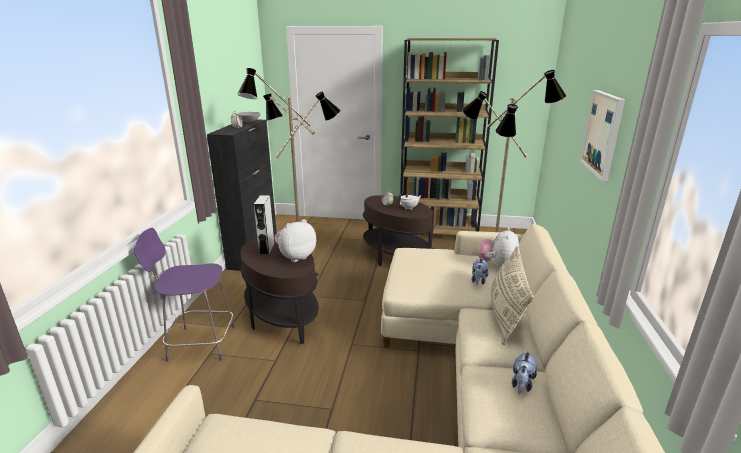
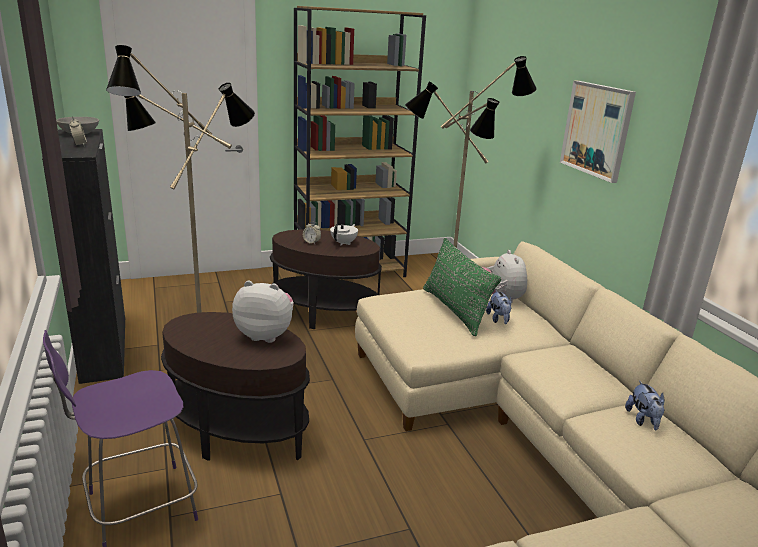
camera: 30 degrees left, 0 degrees up
grey speaker [254,195,274,255] -> none
plush toy [274,219,316,262] -> plush toy turned 75 degrees clockwise [232,281,294,343]
beige pillow [491,246,534,345] -> none
none -> green pillow [423,238,501,336]

